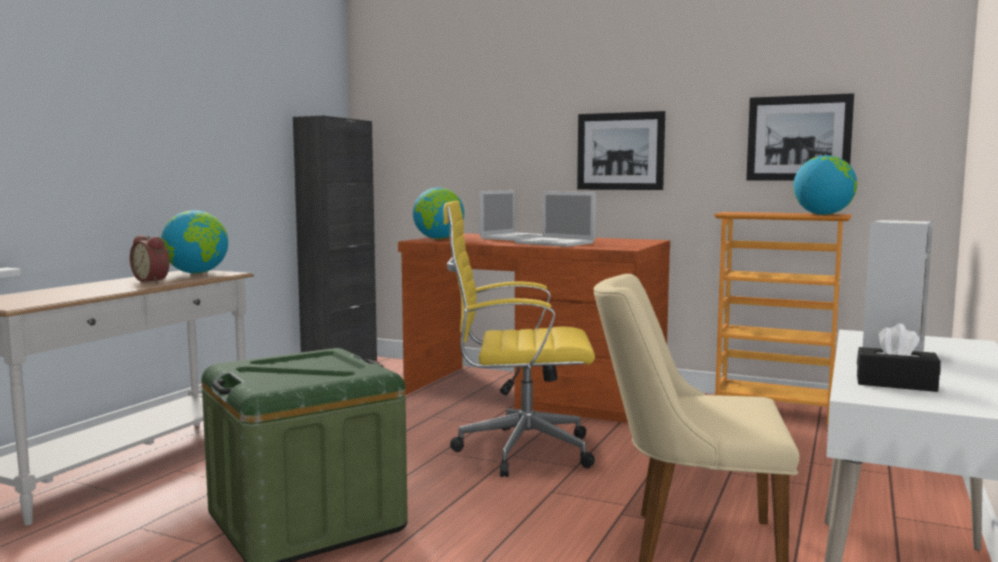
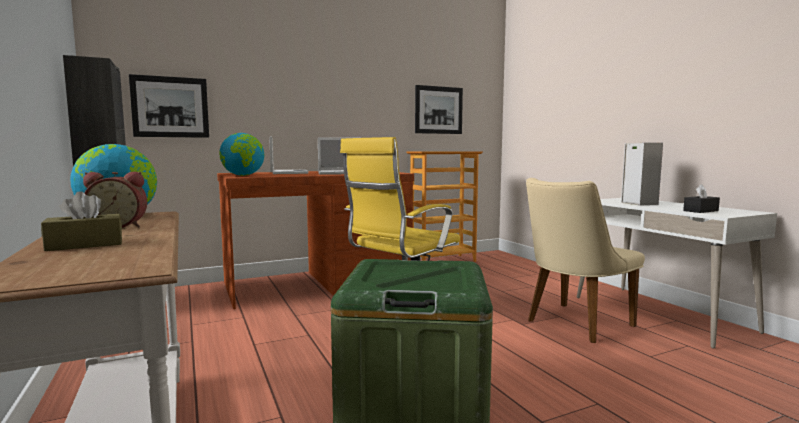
camera: 50 degrees left, 0 degrees up
picture [577,111,665,190] -> picture moved to [129,74,209,138]
globe [793,155,857,215] -> none
none -> brown tissue box [41,191,122,251]

